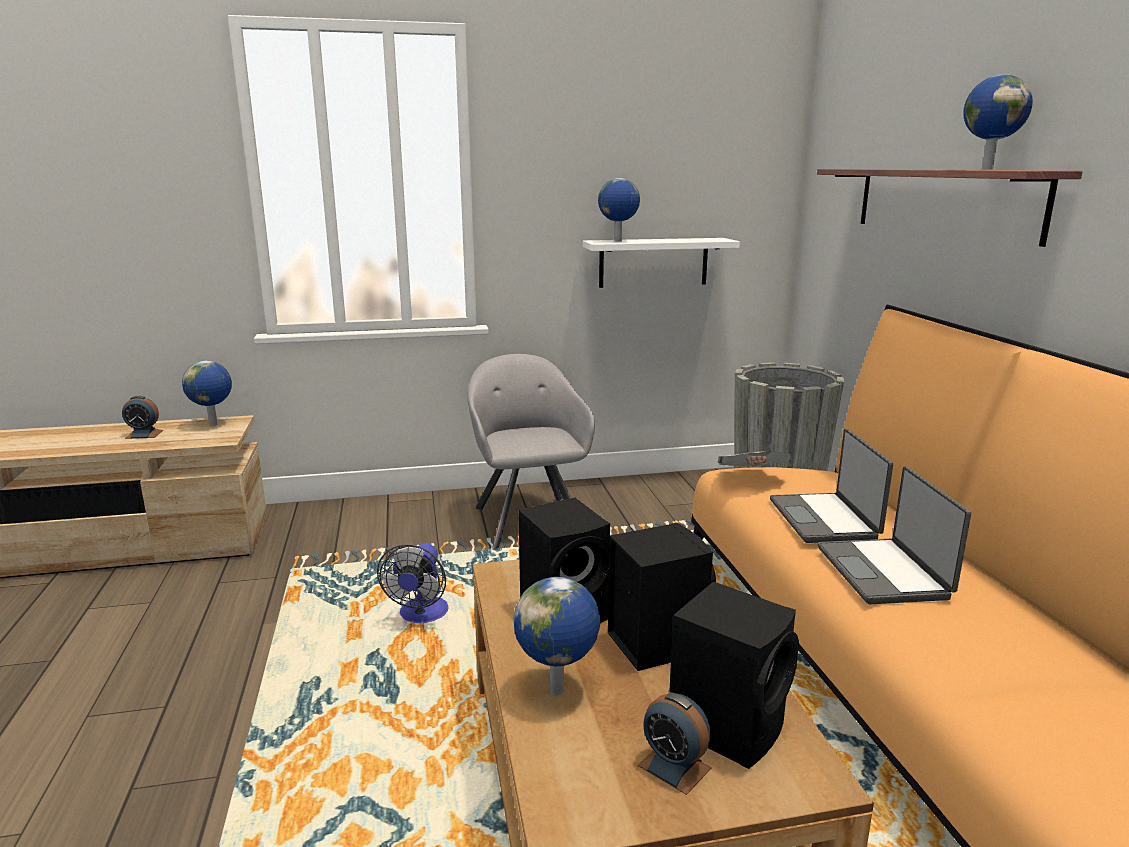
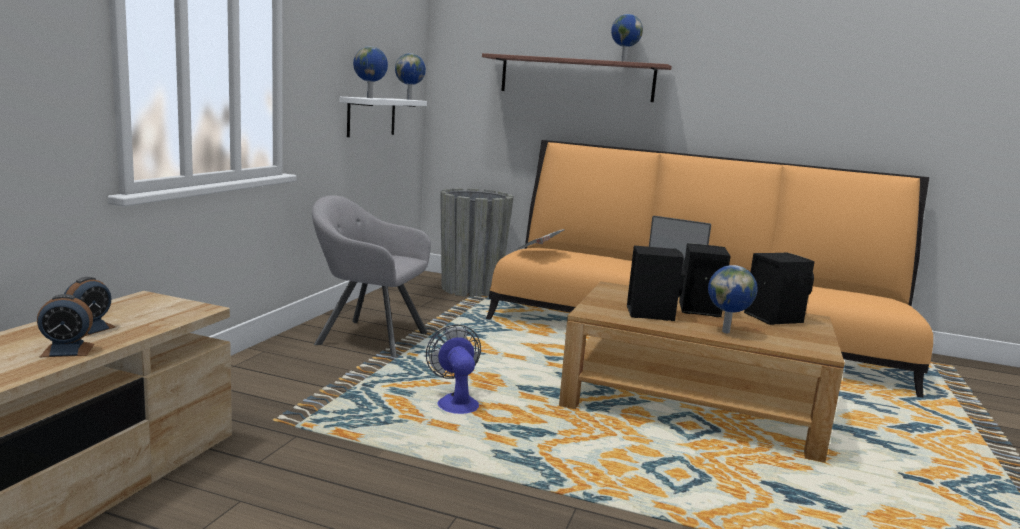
camera: 60 degrees left, 5 degrees down
globe [182,361,232,426] -> globe moved to [395,53,426,100]
fan [377,543,449,623] -> fan turned 150 degrees counterclockwise [426,325,481,414]
alarm clock [638,692,712,795] -> alarm clock moved to [37,294,94,357]
laptop [770,429,893,543] -> none

